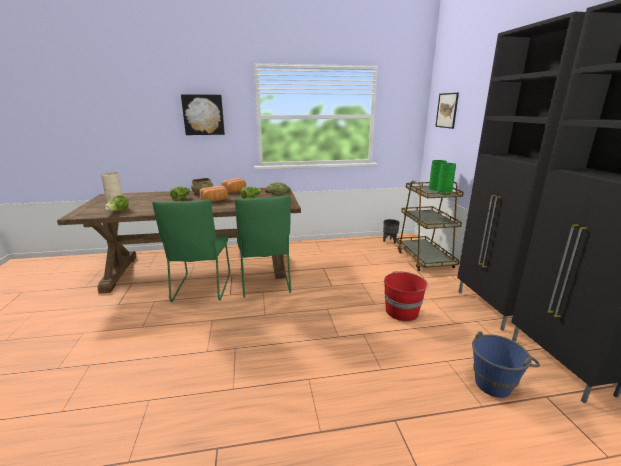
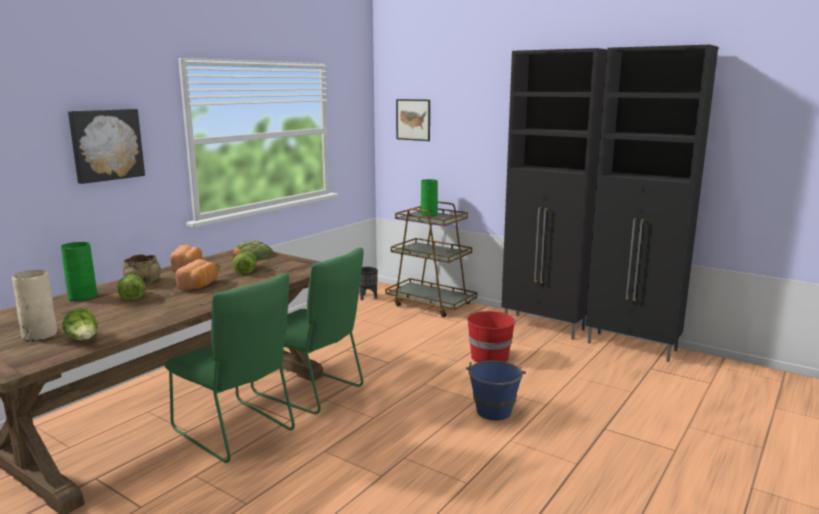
camera: 45 degrees left, 5 degrees down
green vase [437,163,456,195] -> green vase moved to [61,242,97,301]
blue bucket [472,331,540,398] -> blue bucket moved to [466,360,526,420]

